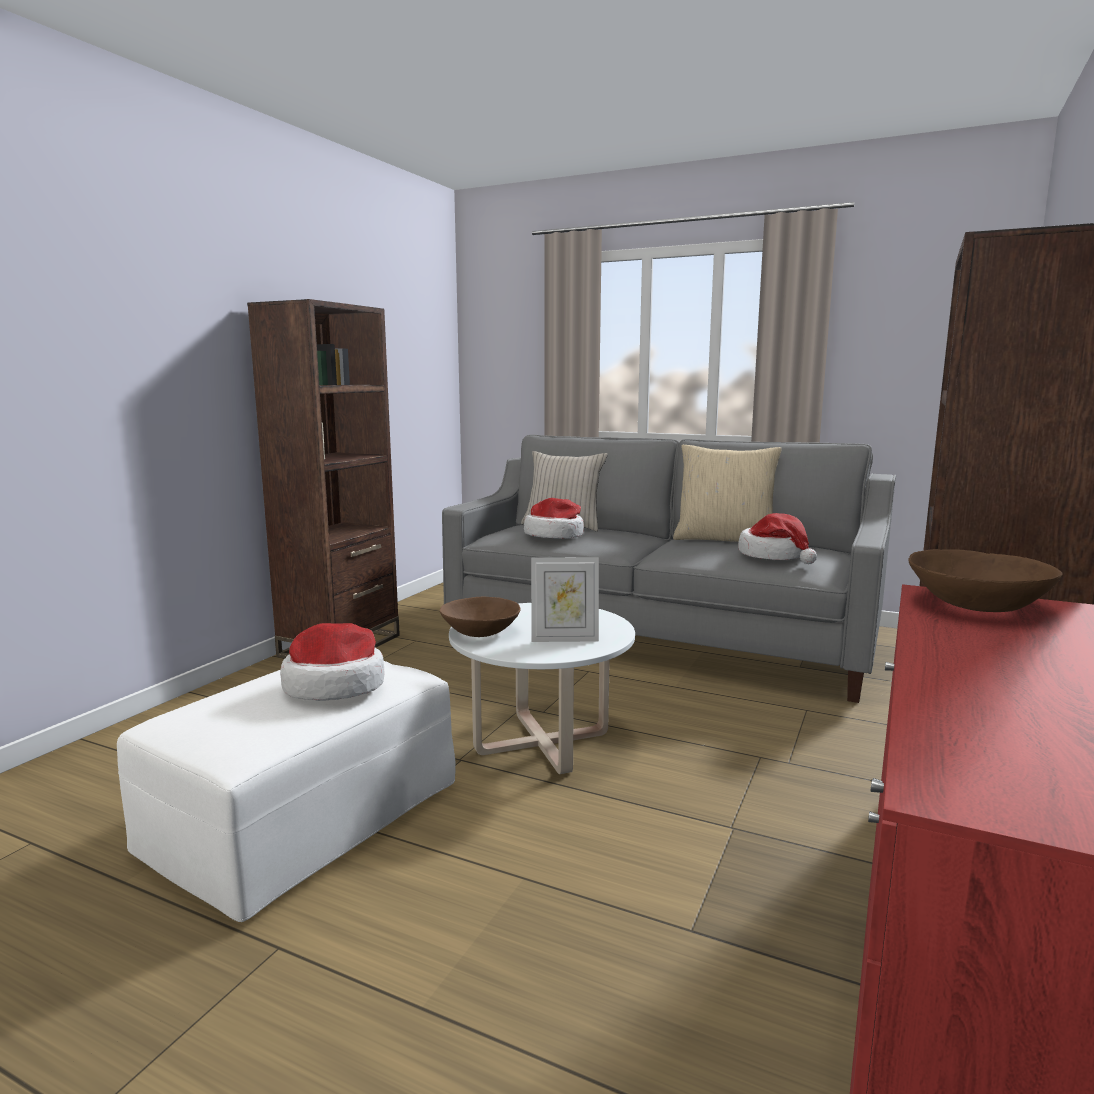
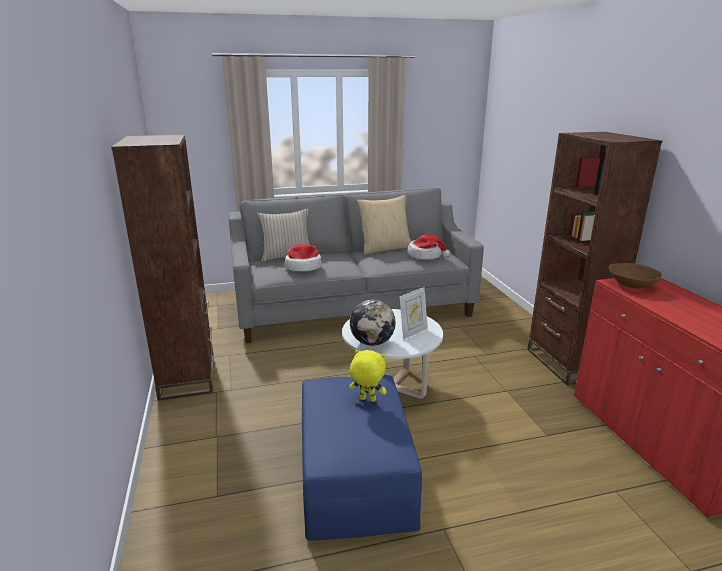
camera: 40 degrees left, 10 degrees up
white ottoman [117,660,455,922] -> blue ottoman [302,375,422,541]
hat [280,623,384,701] -> yellow plush toy [349,350,387,402]
brown bowl [440,597,521,637] -> globe [350,300,395,346]

